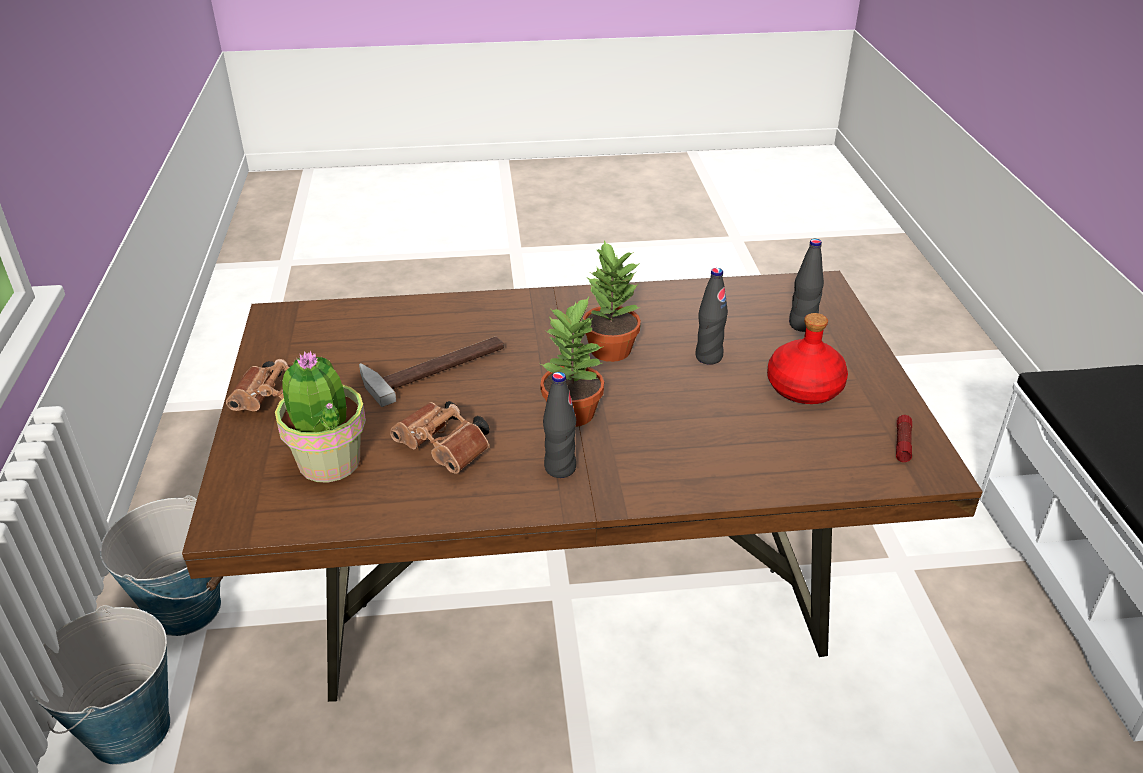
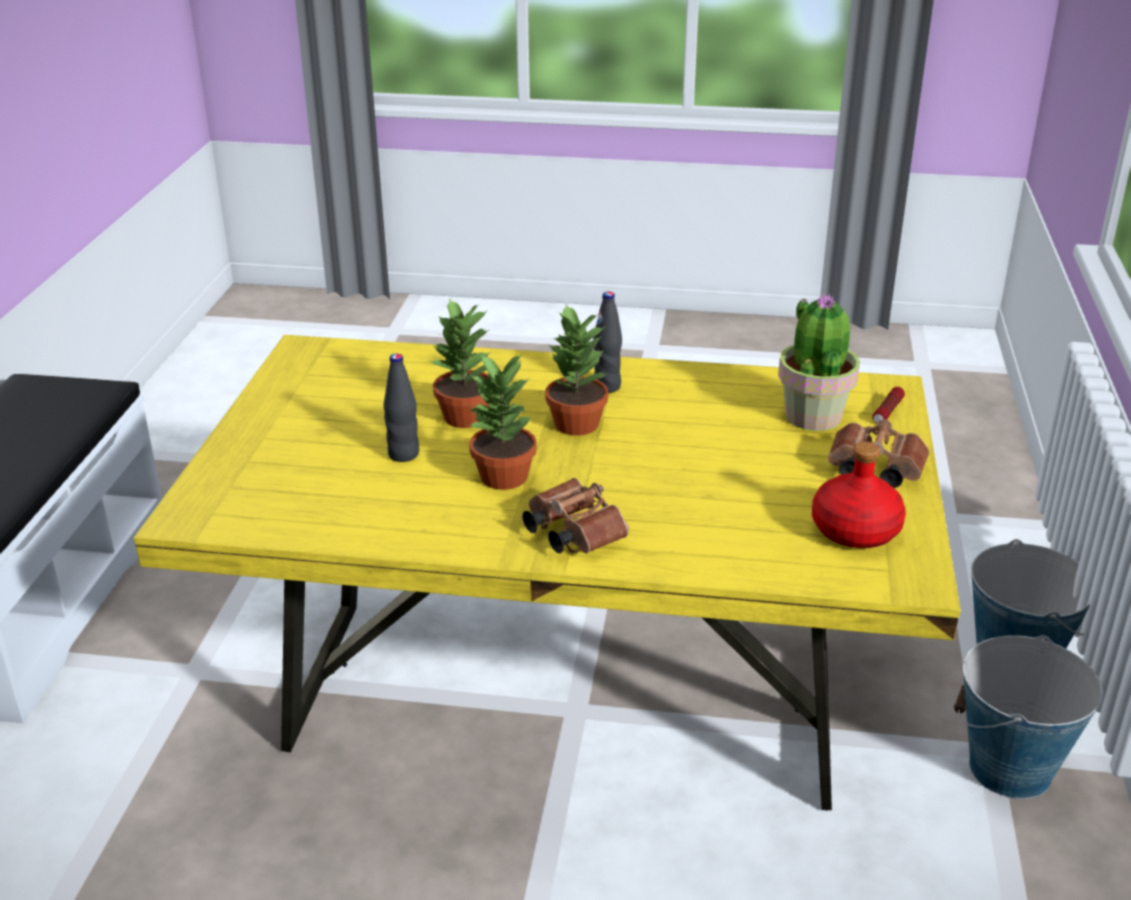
camera: 165 degrees left, 5 degrees down
brown dining table [182,271,983,702] -> yellow dining table [134,335,961,811]
hammer [359,337,504,407] -> none
brown binoculars [390,401,490,474] -> brown binoculars moved to [523,478,629,553]
red bottle [767,313,848,404] -> red bottle moved to [812,442,906,548]
black bottle [789,239,824,332] -> none
flashlight [896,415,912,462] -> flashlight moved to [872,387,905,424]
none -> potted plant [430,298,490,428]

